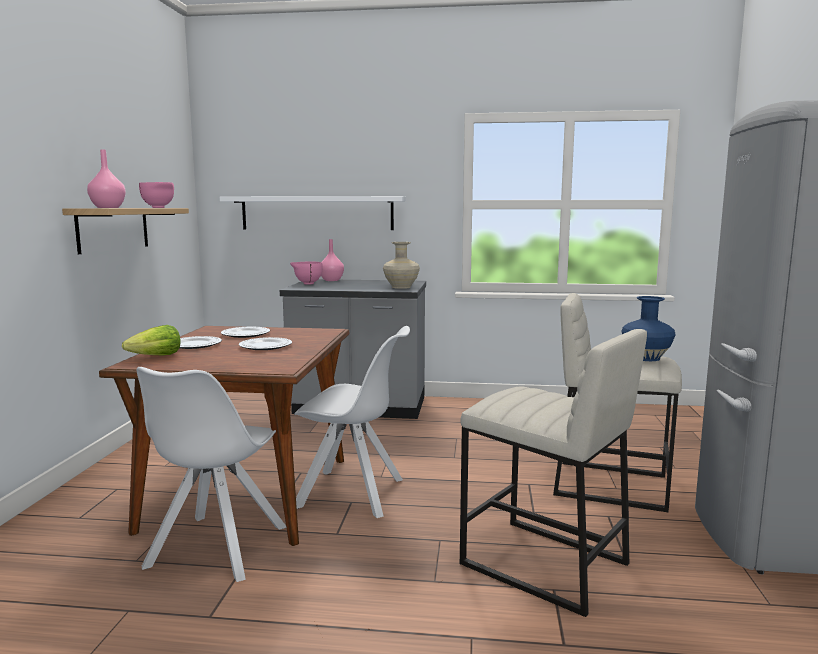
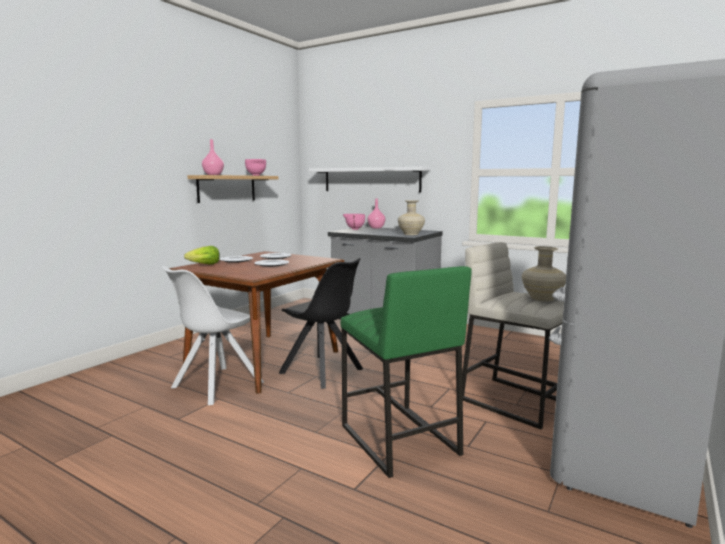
camera: 25 degrees right, 0 degrees up
white chair [294,326,410,518] -> black chair [279,258,363,389]
beige stool [460,329,647,617] -> green stool [341,266,472,478]
blue vase [621,296,676,361] -> beige vase [522,246,566,302]

